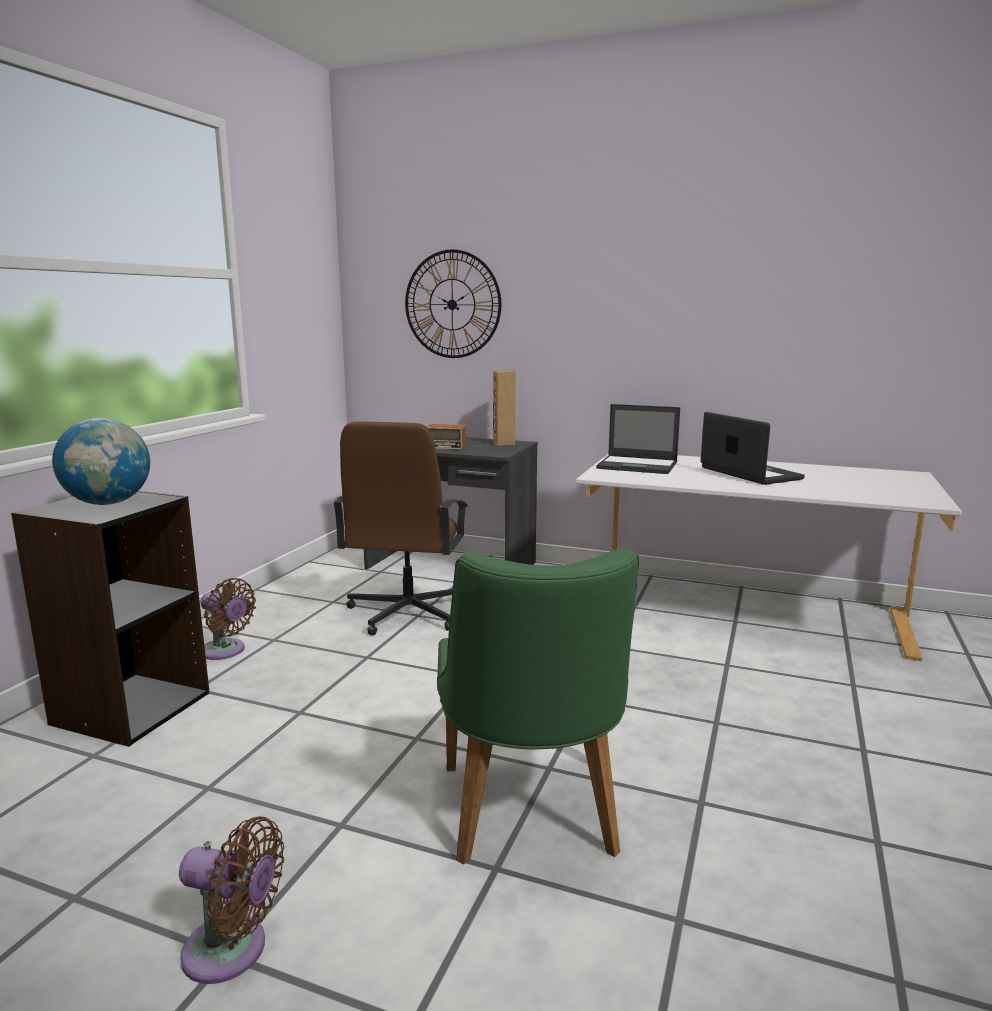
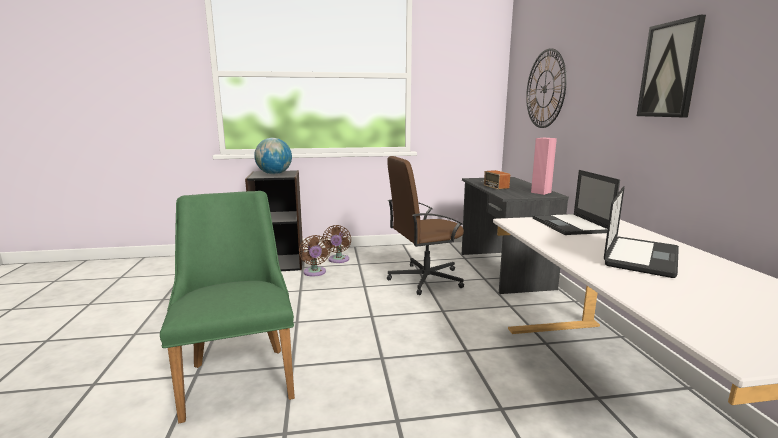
camera: 60 degrees right, 0 degrees up
brown fan [179,816,284,984] -> brown fan moved to [299,235,331,276]
green chair [437,548,639,865] -> green chair turned 105 degrees clockwise [160,191,295,424]
brown speaker [493,370,516,446] -> pink speaker [531,138,557,195]
none -> picture [637,15,706,117]

